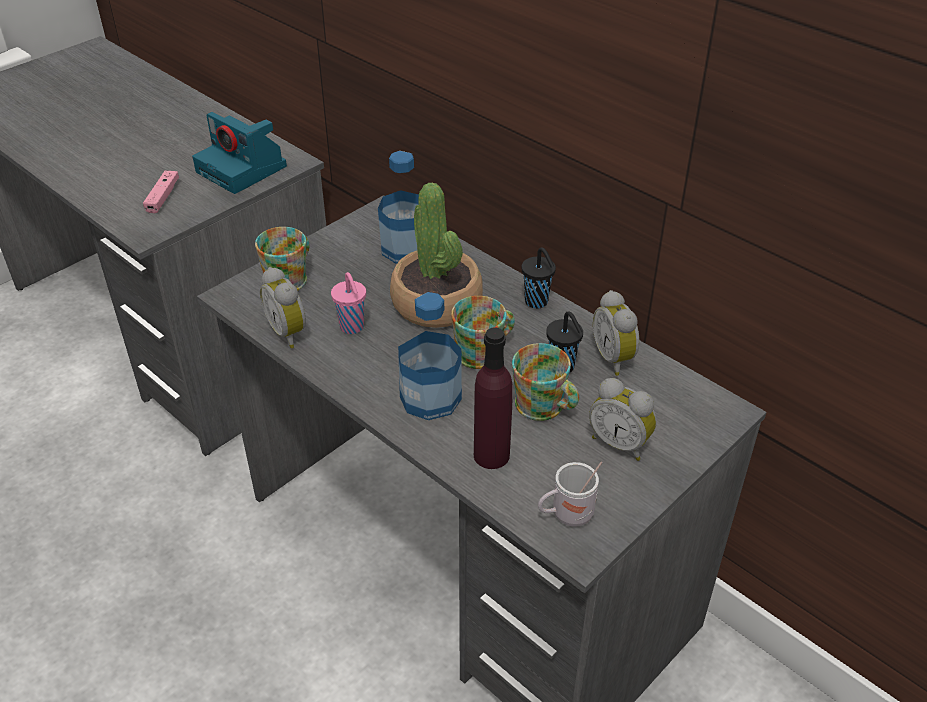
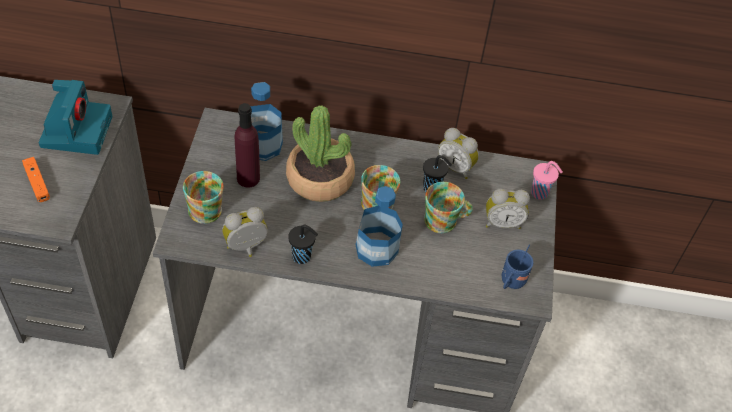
camera: 40 degrees left, 10 degrees up
pink game controller [143,170,179,213] -> orange game controller [22,157,50,202]
camera [192,112,287,194] -> camera turned 90 degrees counterclockwise [39,80,112,155]
alarm clock [260,267,306,348] -> alarm clock turned 135 degrees clockwise [222,207,268,257]
pink cup [331,272,366,334] -> pink cup moved to [531,161,563,200]
purple bottle [474,327,513,469] -> purple bottle moved to [235,103,260,188]
black cup [522,247,556,309] -> black cup moved to [288,225,318,264]
white mug [538,461,603,527] -> blue mug [502,245,533,289]

